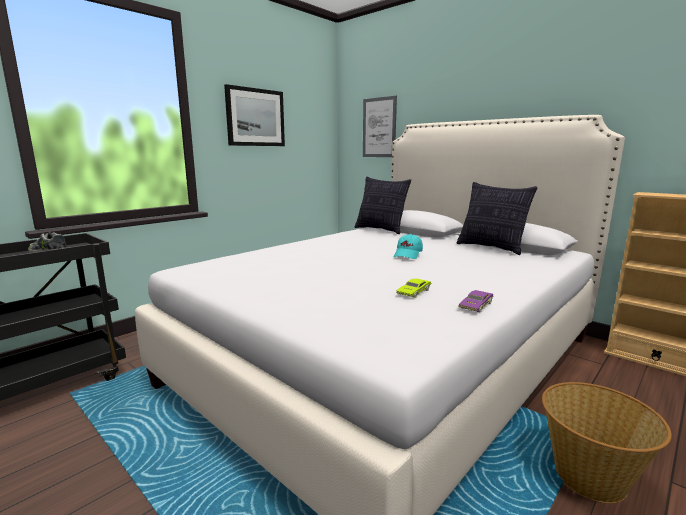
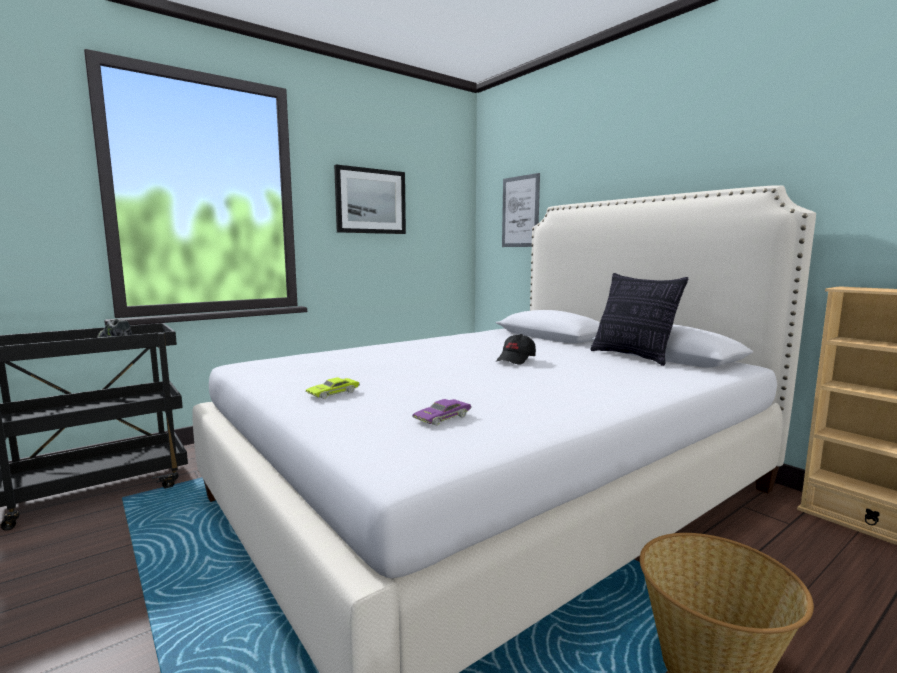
camera: 10 degrees right, 5 degrees down
pillow [355,177,411,234] -> none
turquoise cap [394,234,423,259] -> black cap [496,334,536,364]
green toy car [396,278,431,298] -> green toy car moved to [305,378,360,399]
purple toy car [459,290,494,312] -> purple toy car moved to [412,399,472,426]

